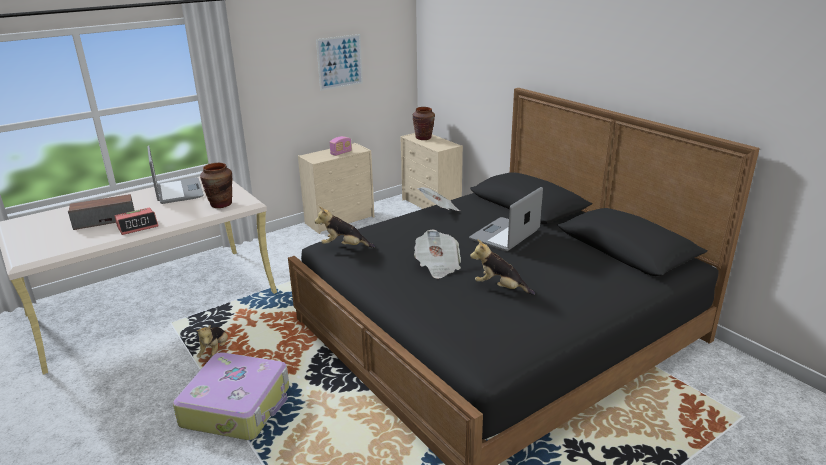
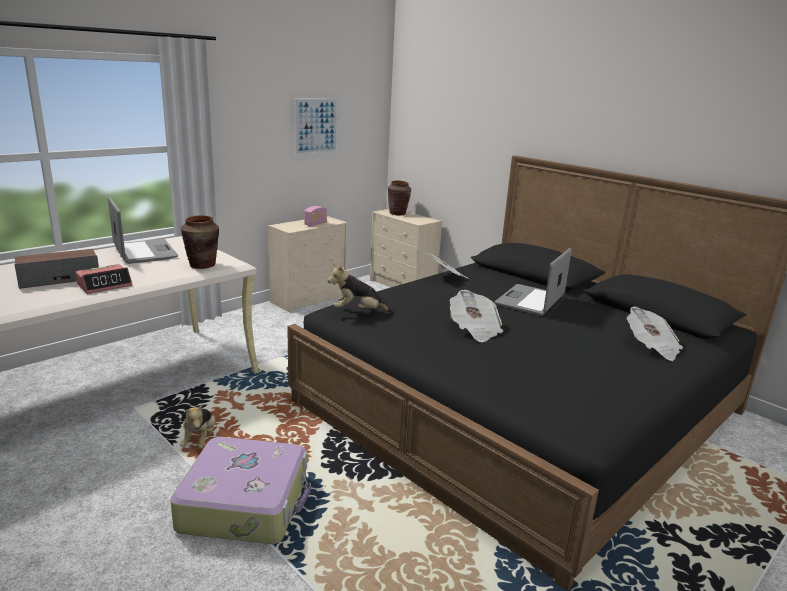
camera: 10 degrees left, 5 degrees down
plush toy [470,239,535,295] -> none
none -> newspaper [627,307,683,361]

